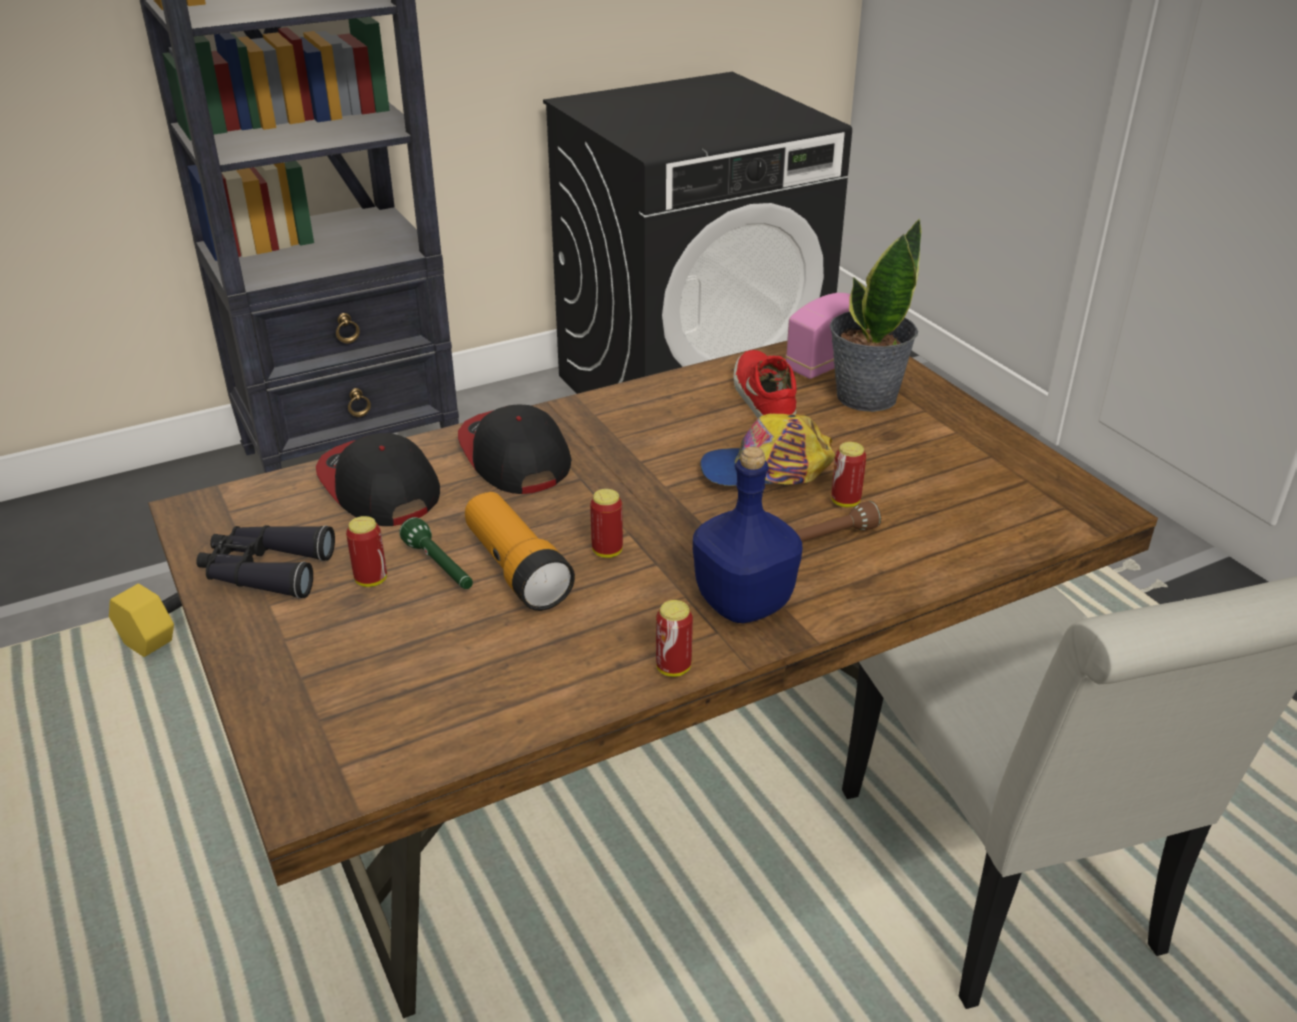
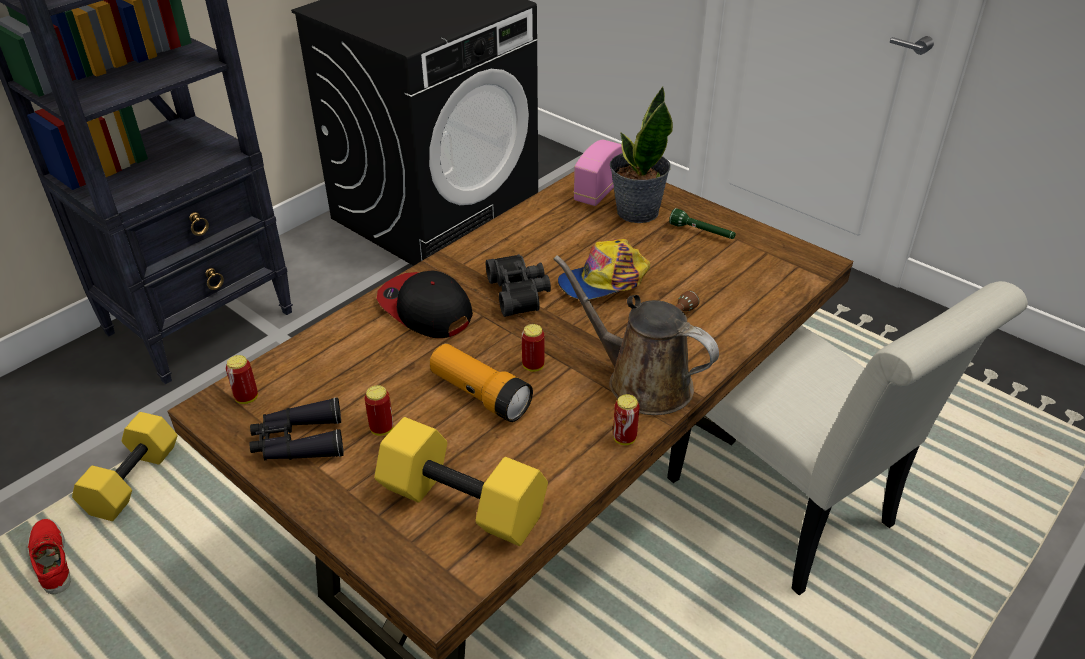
camera: 20 degrees left, 5 degrees up
cap [316,433,440,526] -> none
green flashlight [399,517,473,589] -> green flashlight moved to [669,208,736,239]
blue bottle [693,446,802,623] -> brown watering can [554,255,719,415]
red shoe [733,350,796,418] -> red shoe moved to [27,519,71,595]
can [831,442,866,507] -> can moved to [226,355,258,404]
none -> yellow dumbbell [374,417,548,546]
none -> black binoculars [486,254,551,317]

